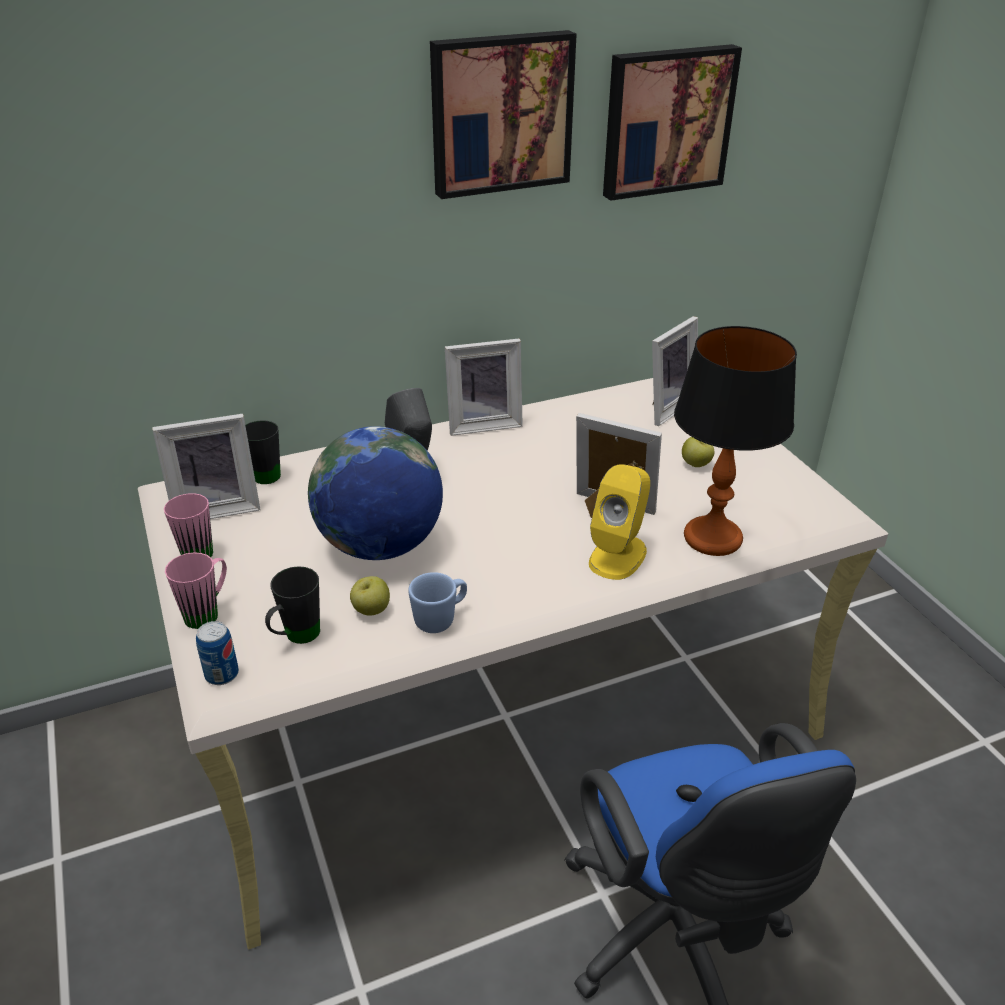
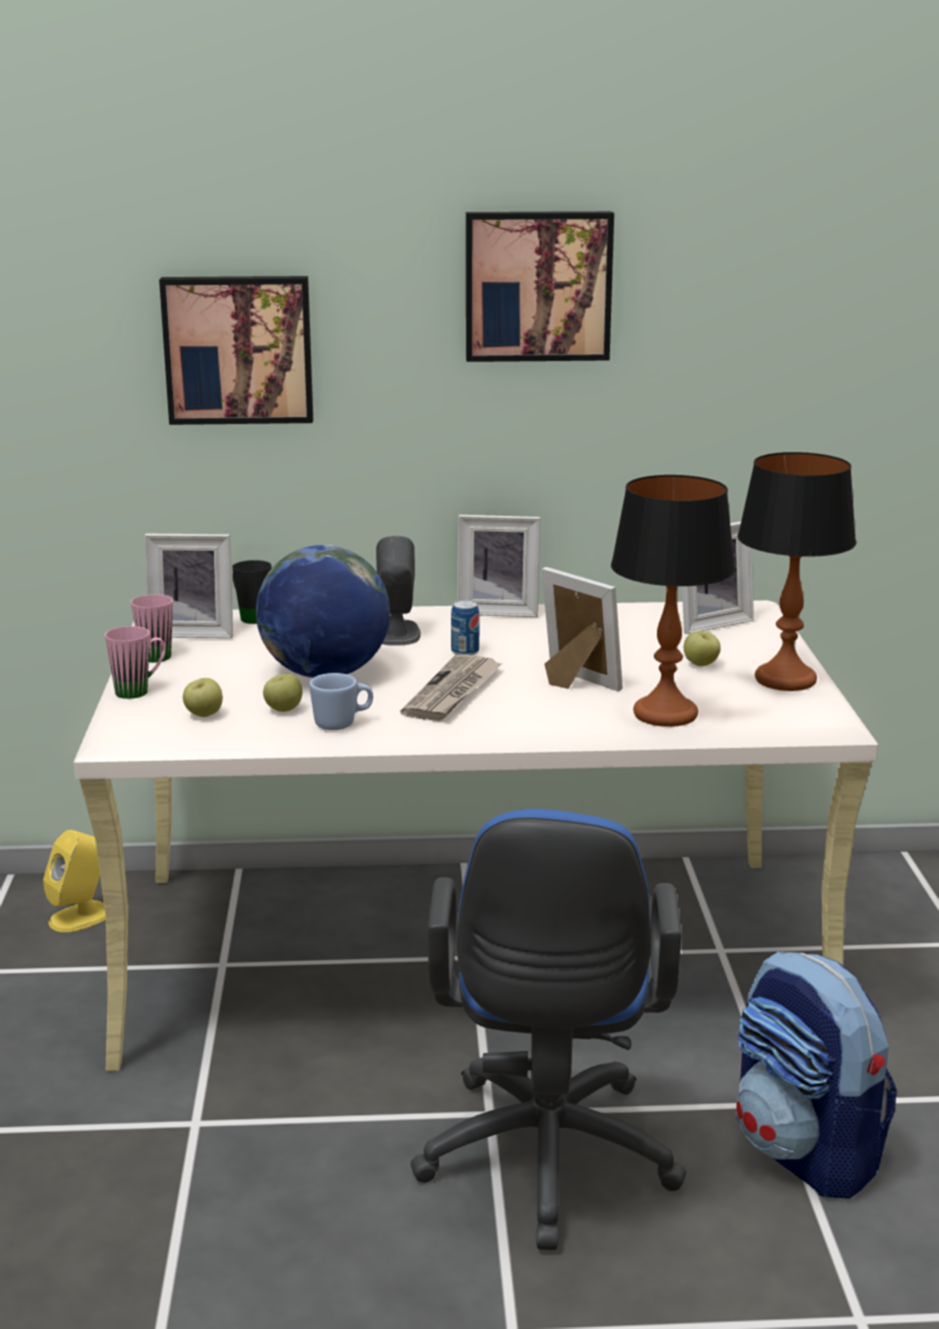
camera: 20 degrees right, 15 degrees down
can [196,621,239,685] -> can moved to [451,600,479,655]
black mug [265,566,320,644] -> apple [183,678,223,717]
yellow speaker [589,464,650,580] -> yellow speaker moved to [43,830,106,932]
picture [603,44,742,201] -> picture moved to [159,276,313,425]
none -> newspaper [400,655,502,721]
none -> backpack [736,951,897,1199]
none -> table lamp [737,452,856,691]

